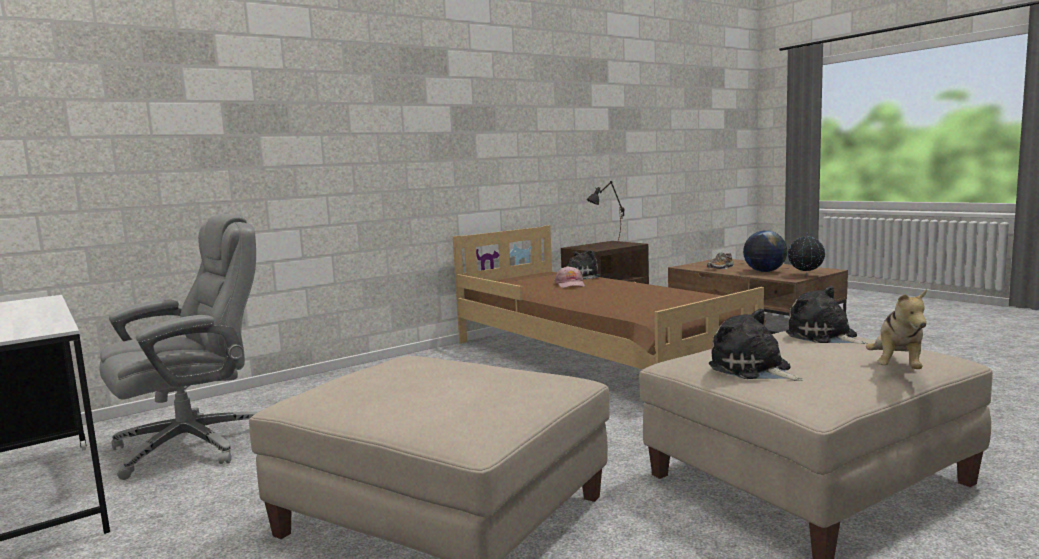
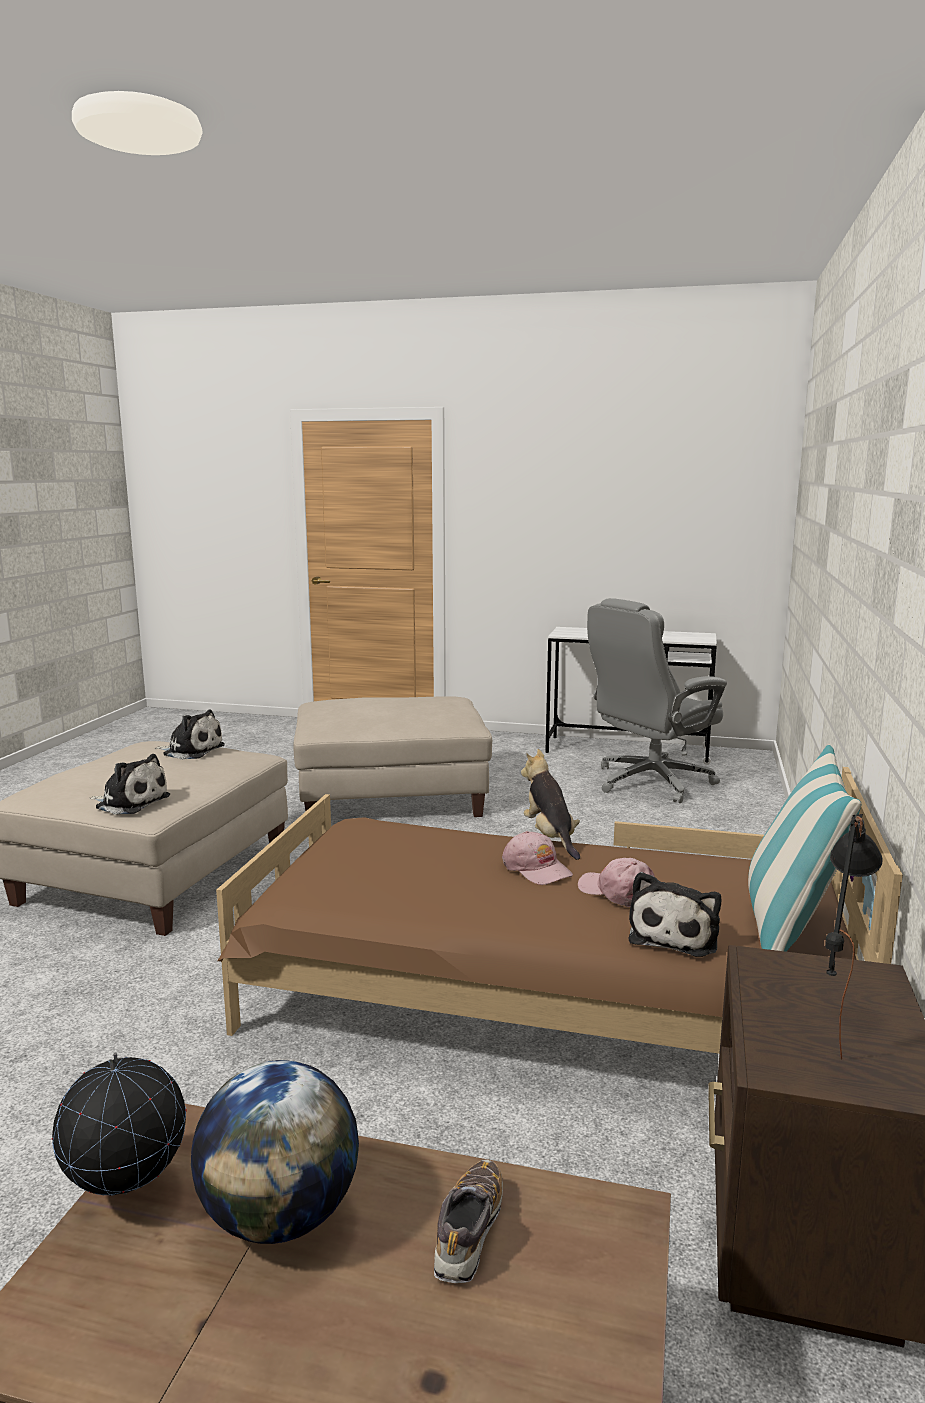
camera: 140 degrees right, 5 degrees up
grey office chair [99,214,257,480] -> grey office chair turned 45 degrees clockwise [587,598,727,803]
plush toy [866,289,927,369] -> plush toy moved to [521,749,580,860]
none -> pink cap [502,831,573,885]
none -> pillow [748,745,862,952]

